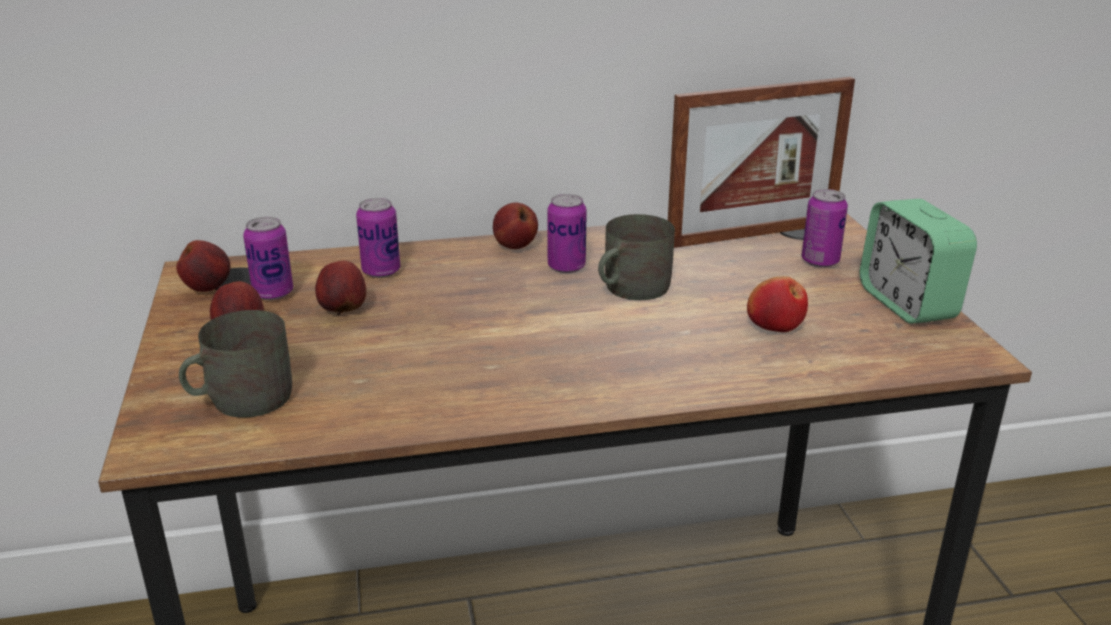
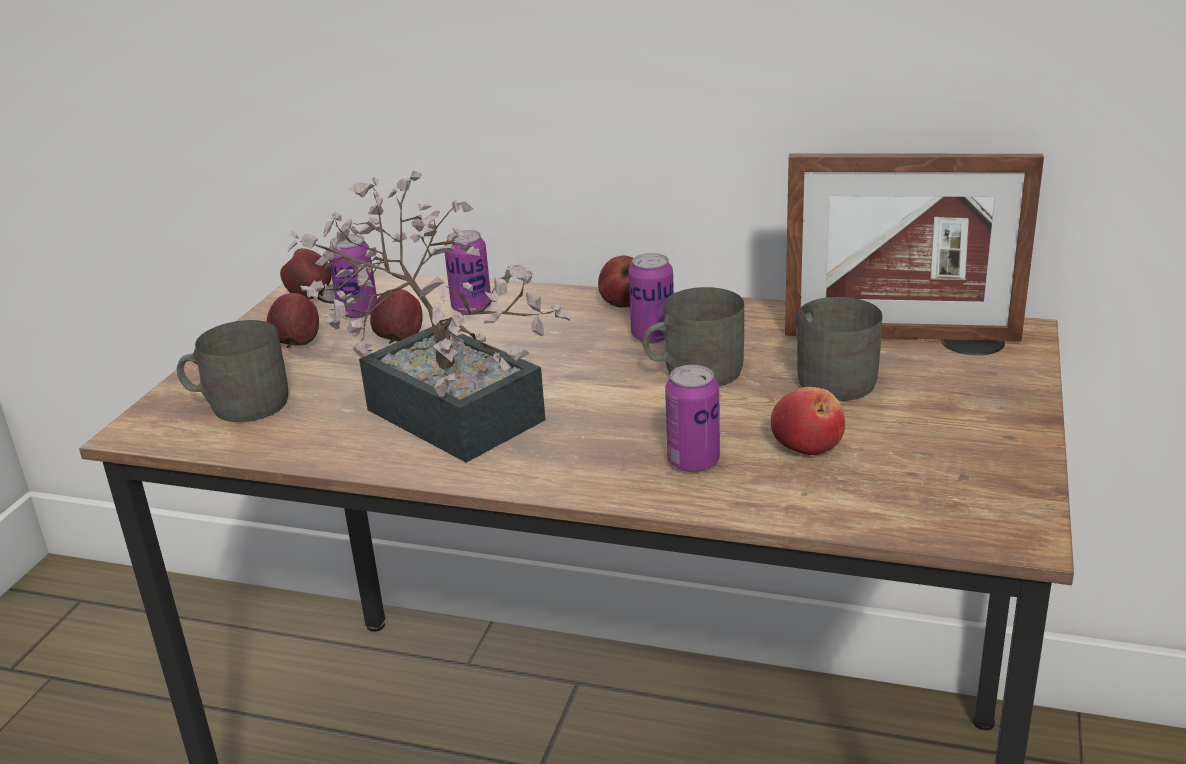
camera: 30 degrees right, 0 degrees up
can [802,189,848,268] -> can moved to [665,365,720,472]
alarm clock [860,199,977,324] -> none
none -> potted plant [287,171,572,463]
none -> grey mug [795,297,882,401]

